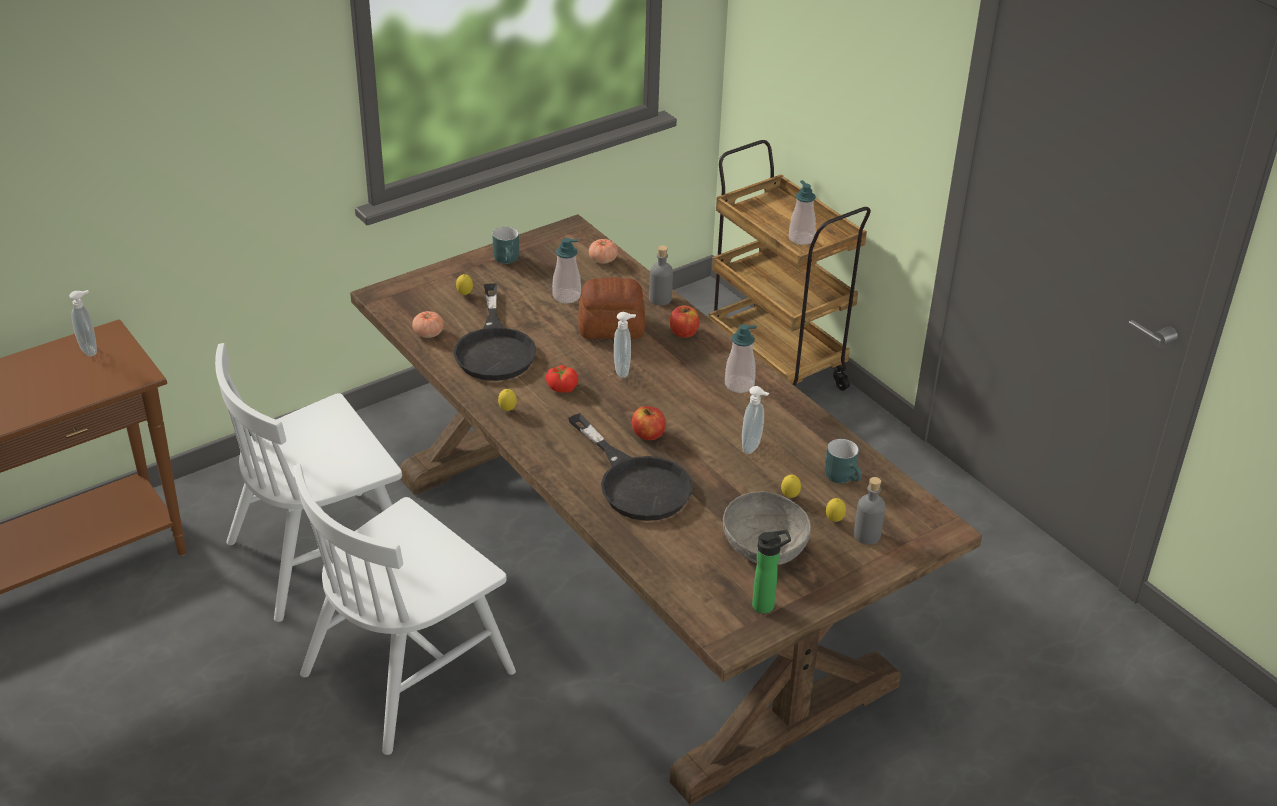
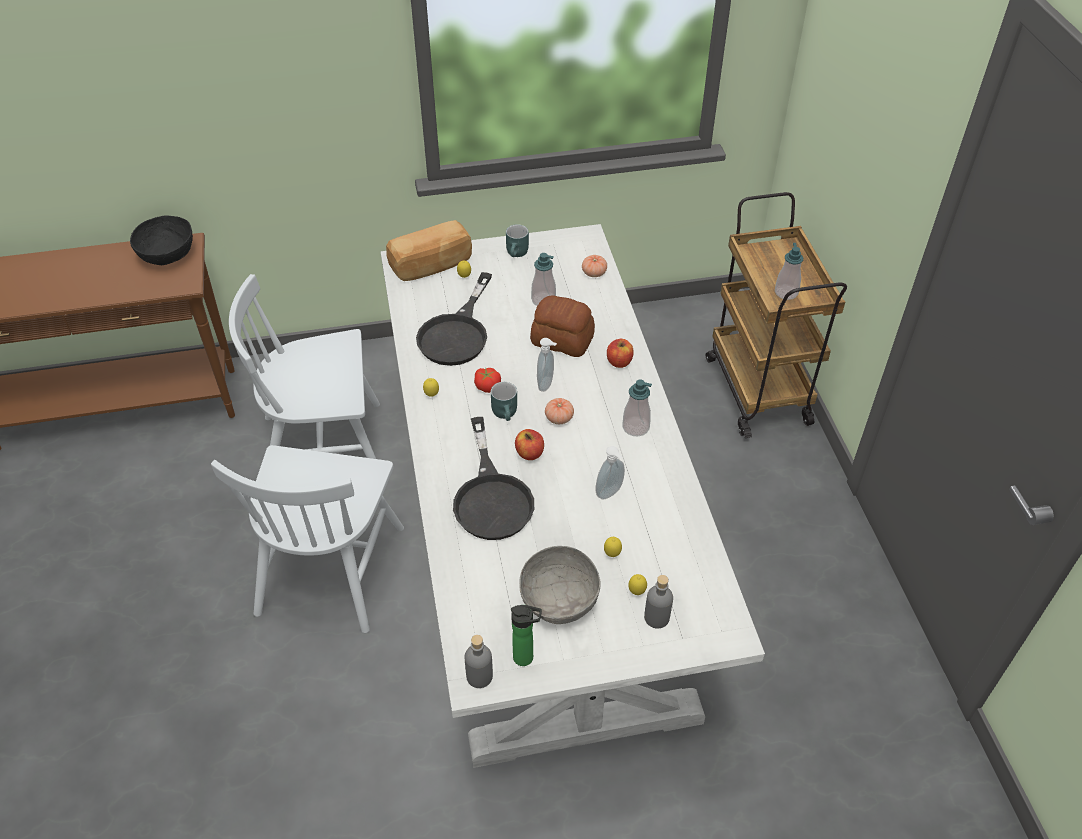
camera: 25 degrees right, 10 degrees up
soap dispenser [69,290,97,356] -> black bowl [130,215,193,265]
white chair [293,464,516,755] -> white chair turned 60 degrees counterclockwise [211,445,404,633]
brown dining table [350,214,982,805] -> white dining table [381,224,765,768]
tomato [412,311,444,338] -> tomato moved to [545,398,574,424]
grey bottle [649,246,673,305] -> grey bottle moved to [465,635,493,688]
turquoise mug [825,439,862,483] -> turquoise mug moved to [491,382,517,421]
none -> bread [386,220,472,281]

